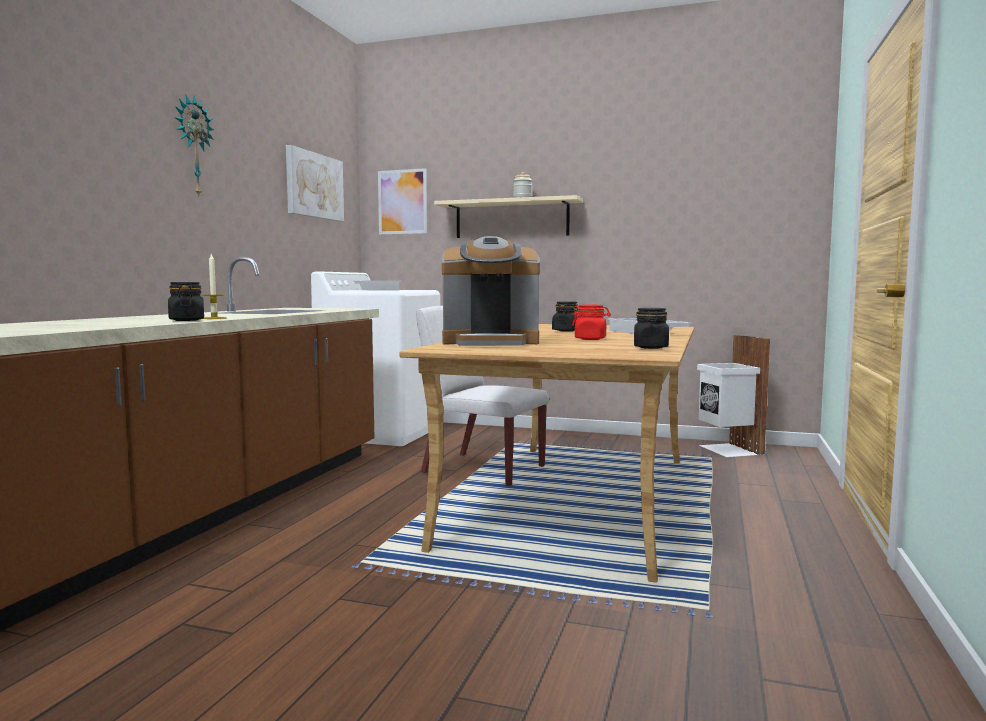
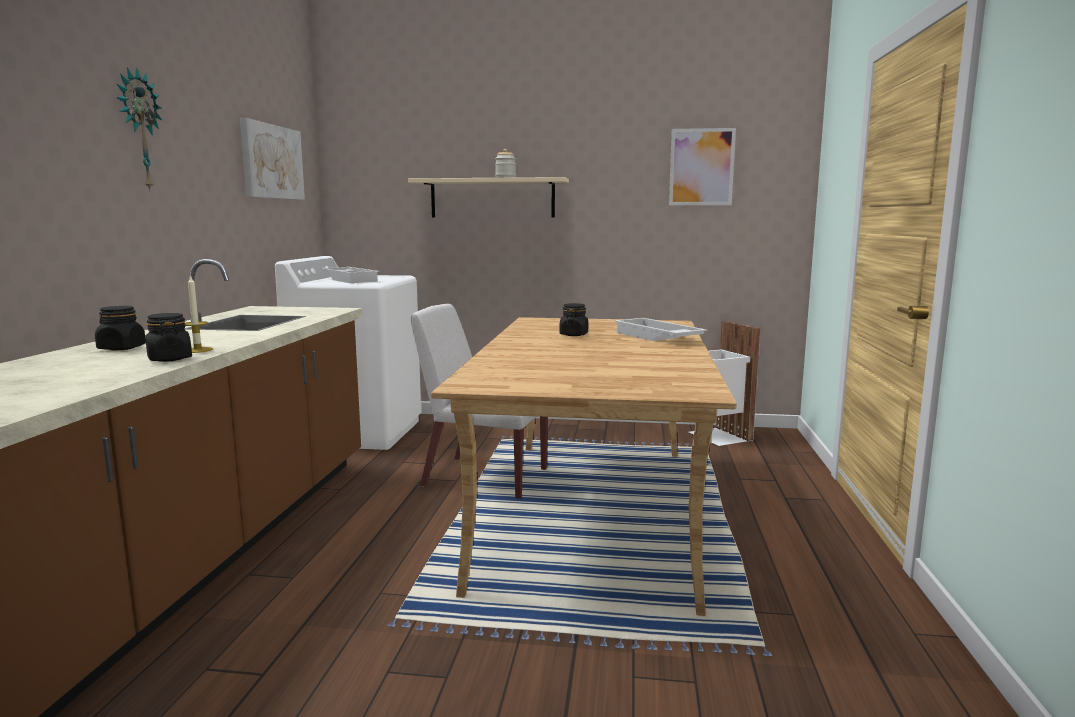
camera: 10 degrees left, 5 degrees up
picture [378,168,427,235] -> picture moved to [669,128,736,205]
coffee machine [442,236,540,346] -> none
red jar [572,305,611,340] -> none
black jar [634,308,669,349] -> black jar moved to [95,306,146,351]

